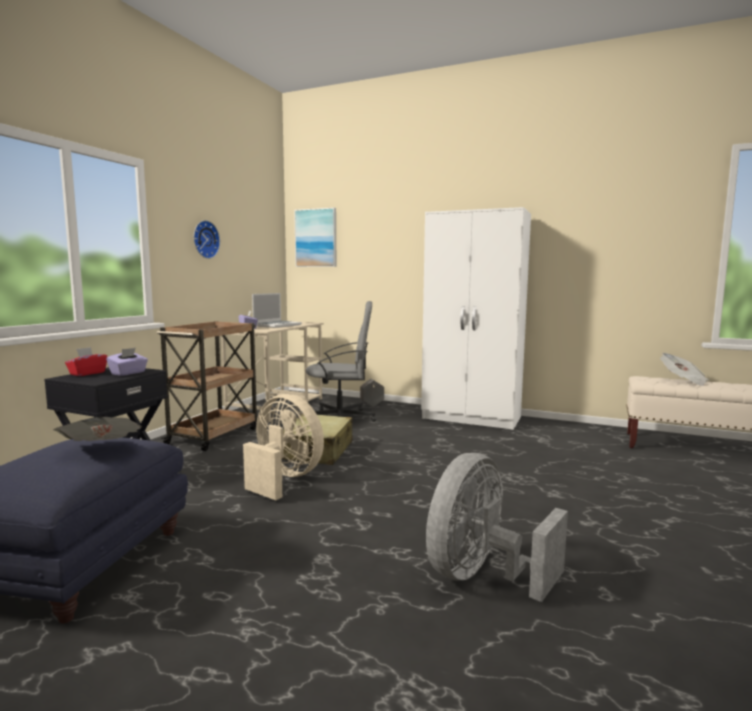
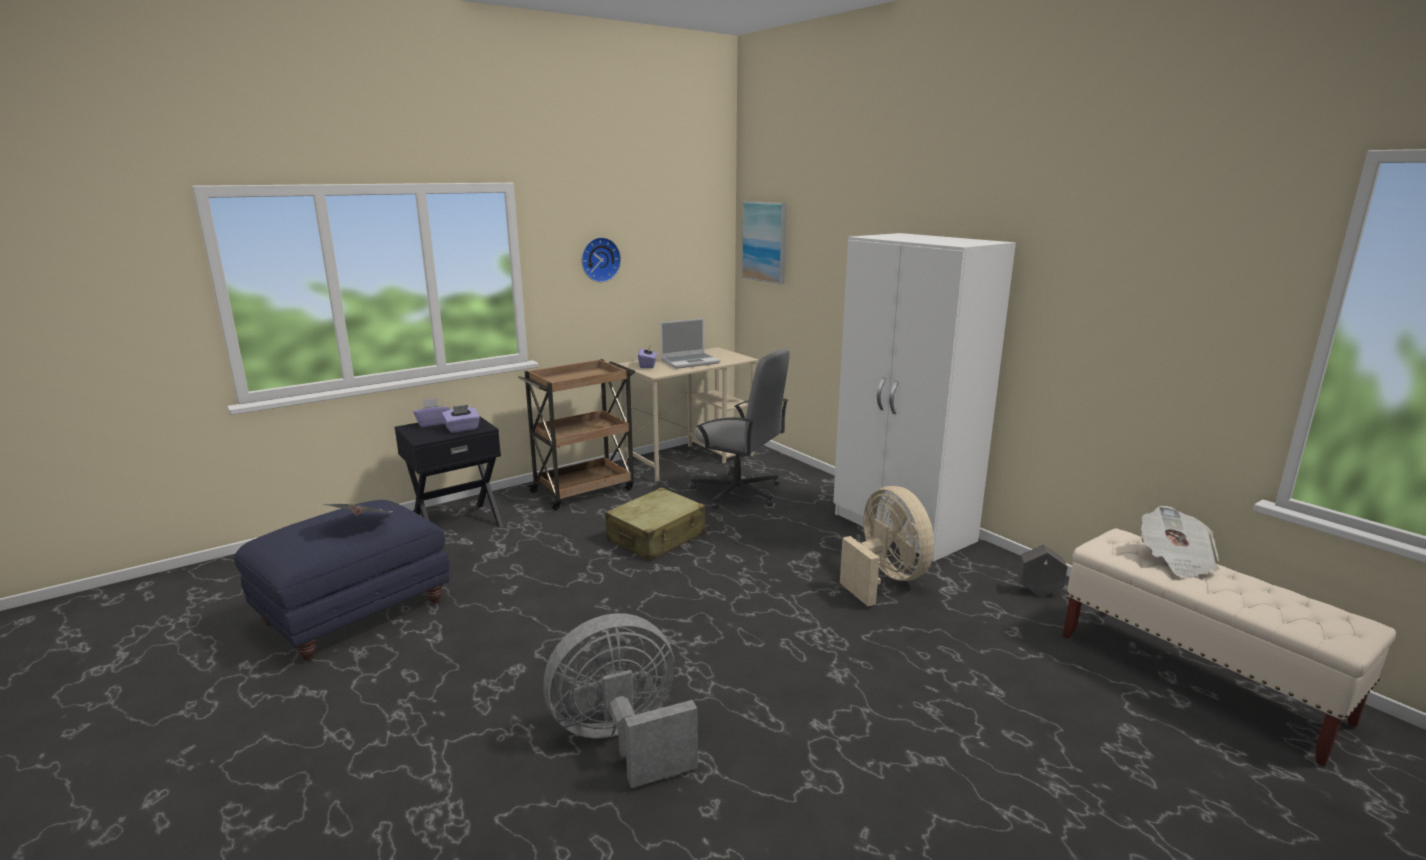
camera: 30 degrees right, 10 degrees up
red tissue box [65,347,107,376] -> purple tissue box [413,398,450,427]
beige fan [243,394,324,500] -> beige fan moved to [840,486,934,606]
grey planter [360,379,384,407] -> grey planter moved to [1018,545,1067,597]

